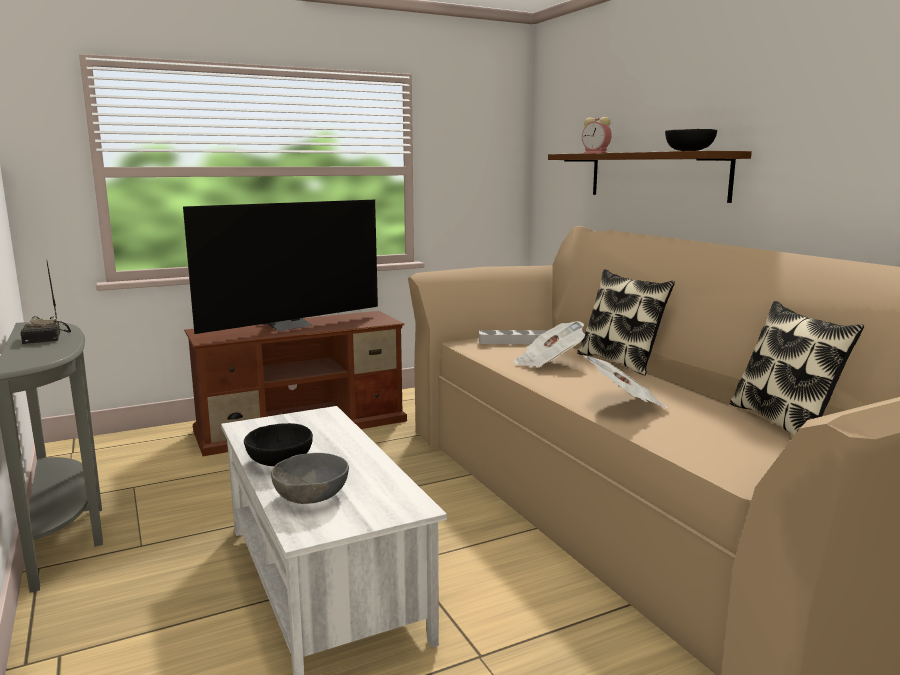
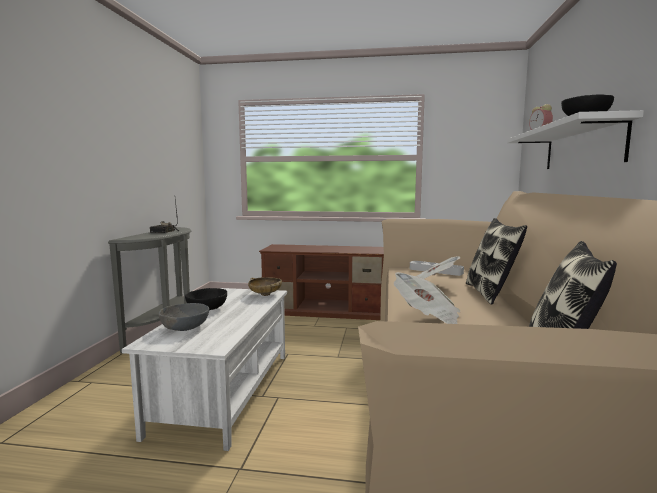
camera: 35 degrees right, 5 degrees down
television [183,199,378,334] -> none
brown shelf [548,151,752,203] -> white shelf [507,110,644,169]
none -> beige bowl [248,277,282,296]

